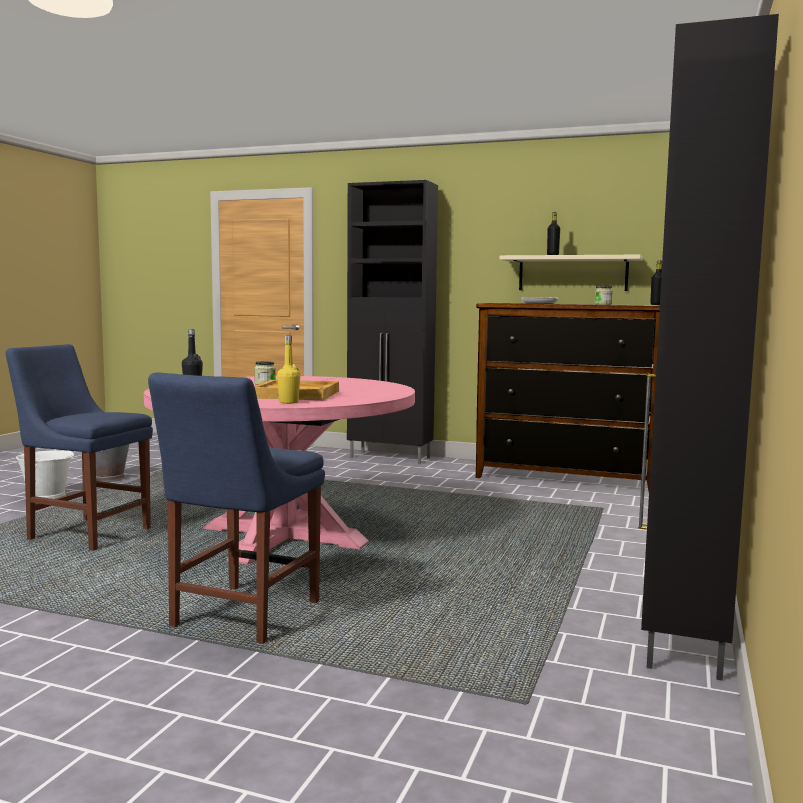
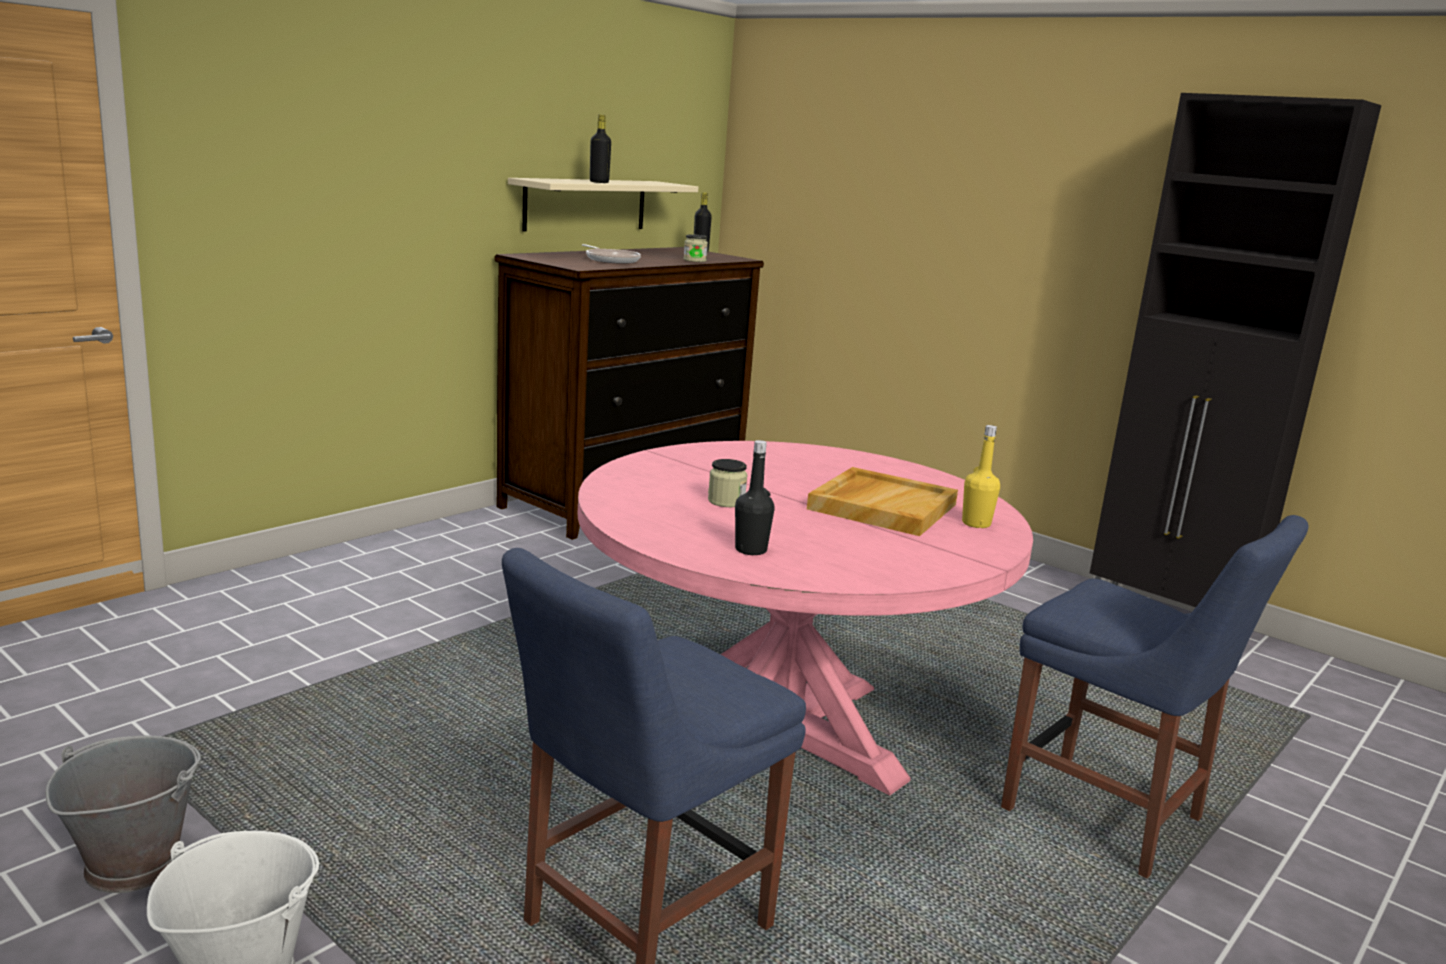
camera: 70 degrees left, 10 degrees up
black cabinet [347,180,438,464] -> none

